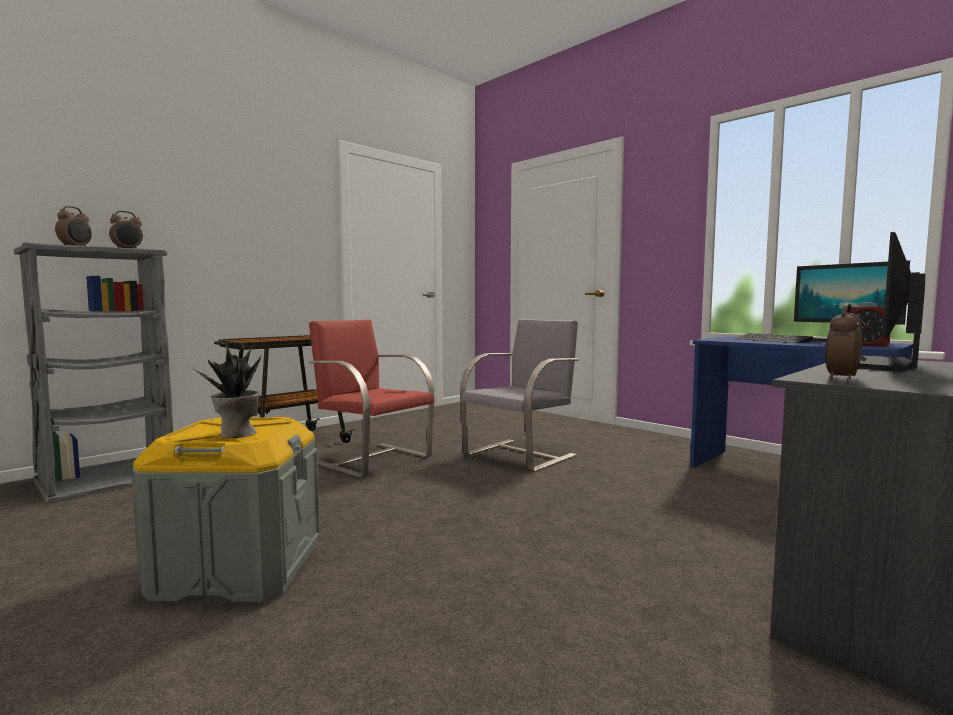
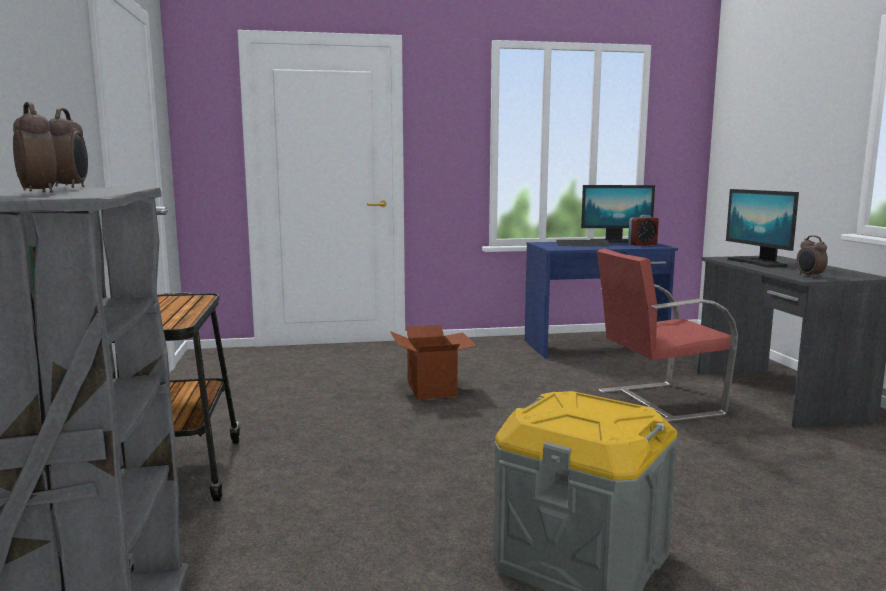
camera: 55 degrees left, 5 degrees up
potted plant [193,342,261,438] -> none
red chair [309,319,434,479] -> red chair moved to [597,248,738,422]
grey chair [460,319,579,472] -> cardboard box [390,325,477,400]

